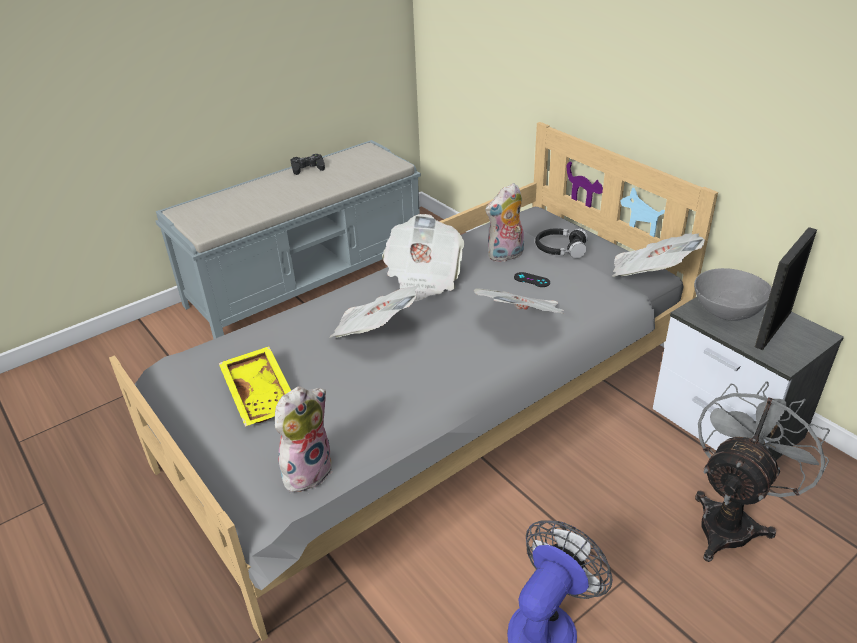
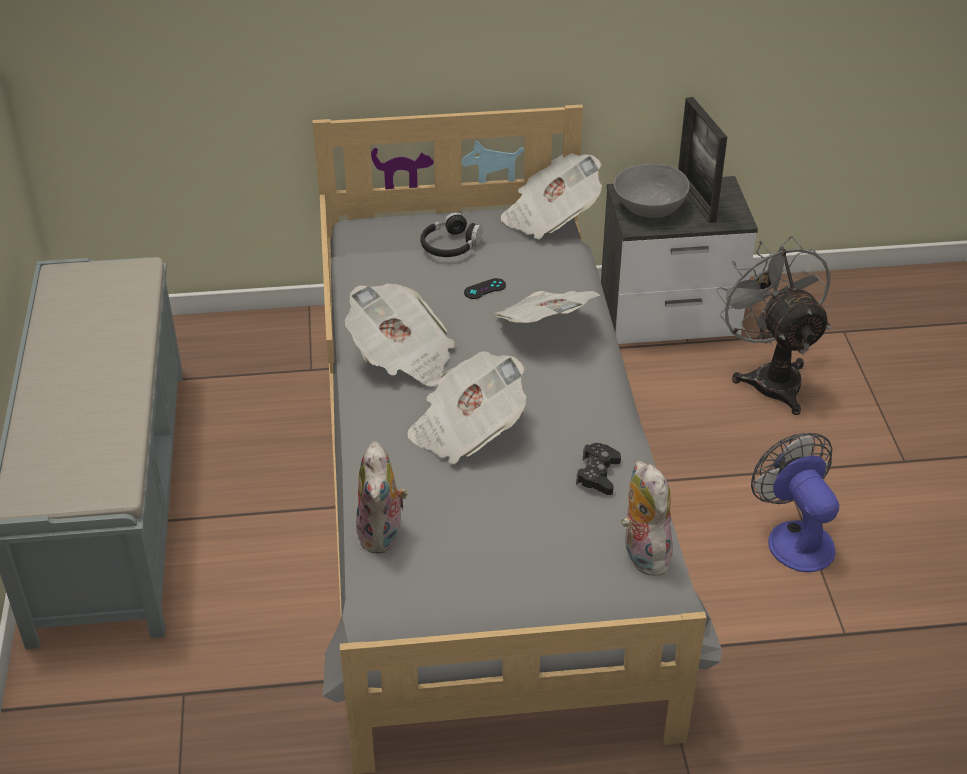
camera: 60 degrees left, 5 degrees up
yellow tray [219,346,291,427] -> none
black game controller [291,154,325,175] -> black game controller moved to [576,443,621,495]
plush toy [485,183,524,262] -> plush toy moved to [356,441,408,554]

